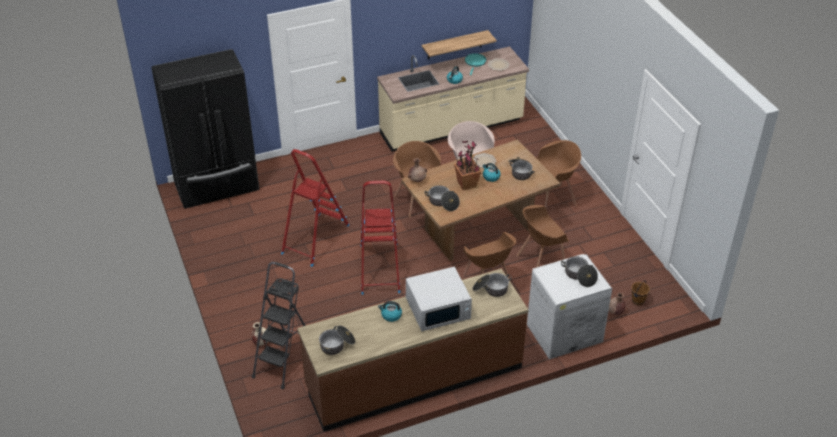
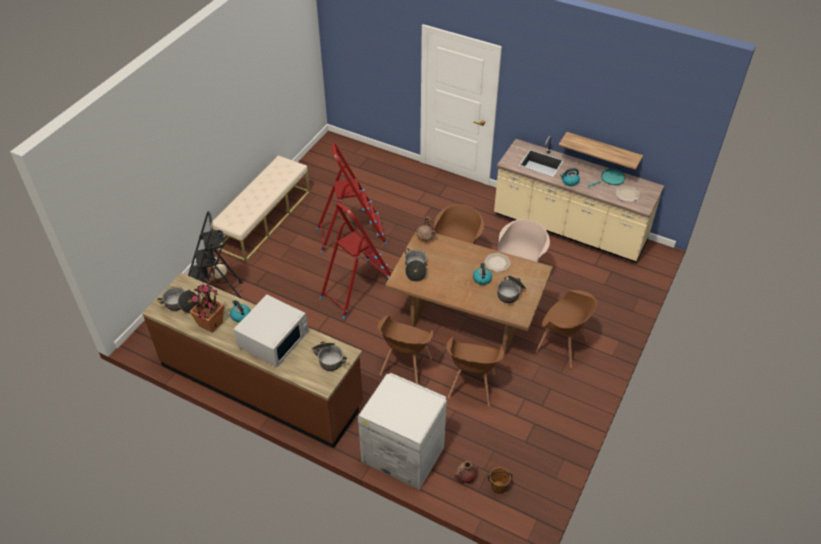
camera: 50 degrees right, 5 degrees up
black fridge [152,49,259,208] -> none
white microwave [406,267,472,331] -> white microwave turned 90 degrees counterclockwise [234,295,308,367]
potted plant [454,141,481,190] -> potted plant moved to [189,279,224,333]
brown chair [517,205,569,268] -> brown chair turned 105 degrees counterclockwise [446,337,504,406]
cooking pot [561,256,598,287] -> none
none -> beige bench [212,155,310,262]

